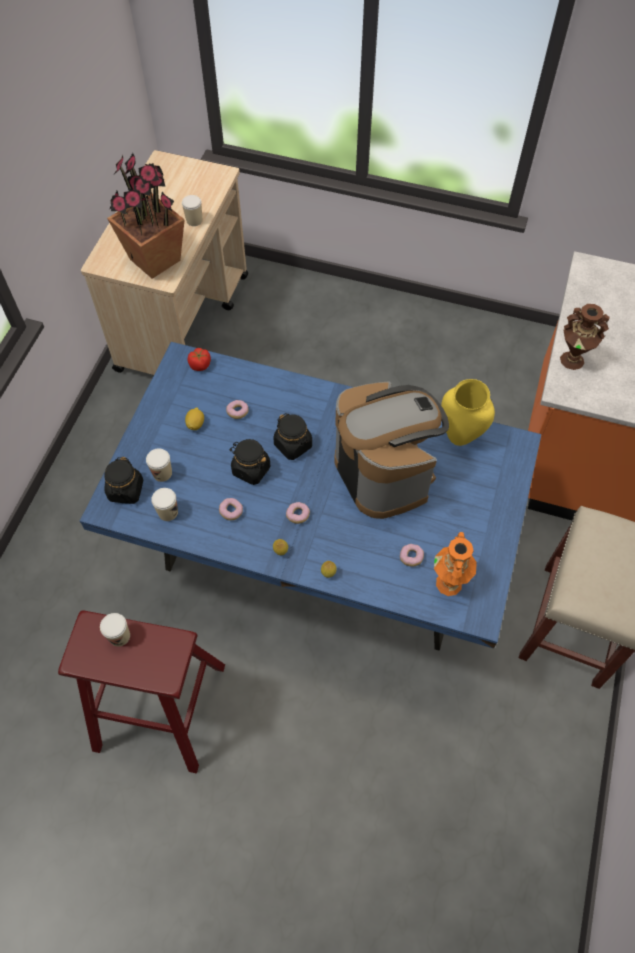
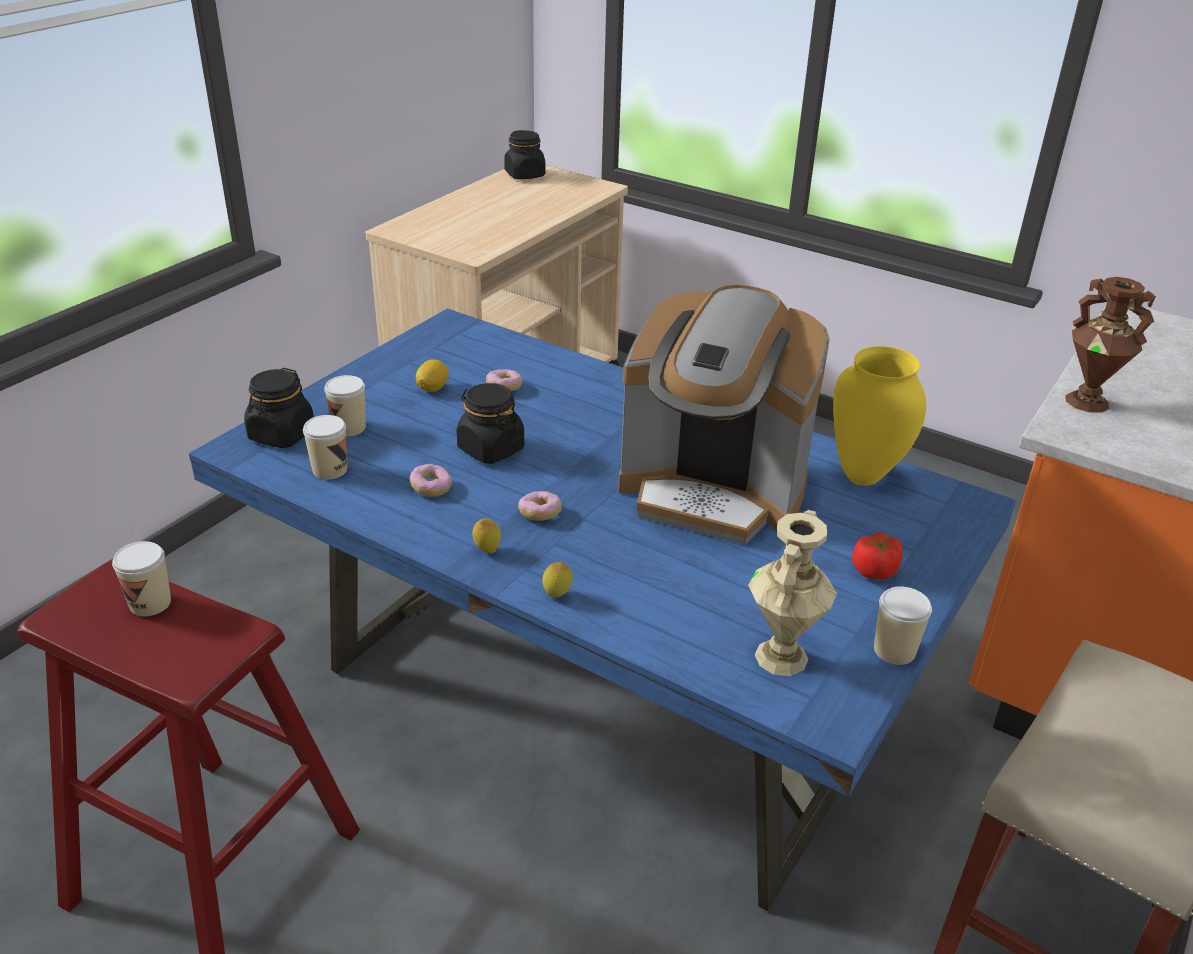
camera: 15 degrees right, 25 degrees down
potted plant [107,153,185,279] -> none
cup [182,195,202,226] -> cup moved to [874,586,932,665]
tomato [187,348,211,371] -> tomato moved to [852,532,903,580]
black jar [273,413,312,460] -> black jar moved to [504,130,545,179]
coffee machine [334,381,449,519] -> coffee machine turned 120 degrees clockwise [619,285,830,545]
donut [400,544,424,566] -> none
orange vase [434,532,477,596] -> beige vase [748,510,837,676]

